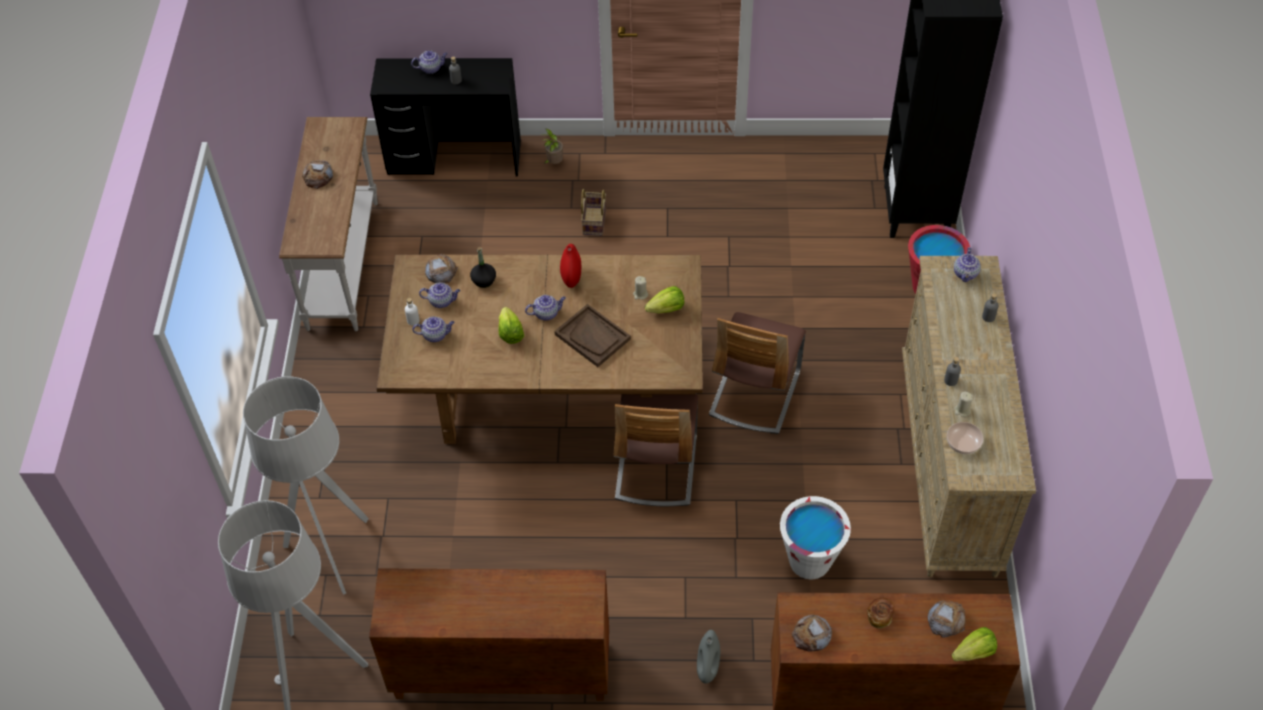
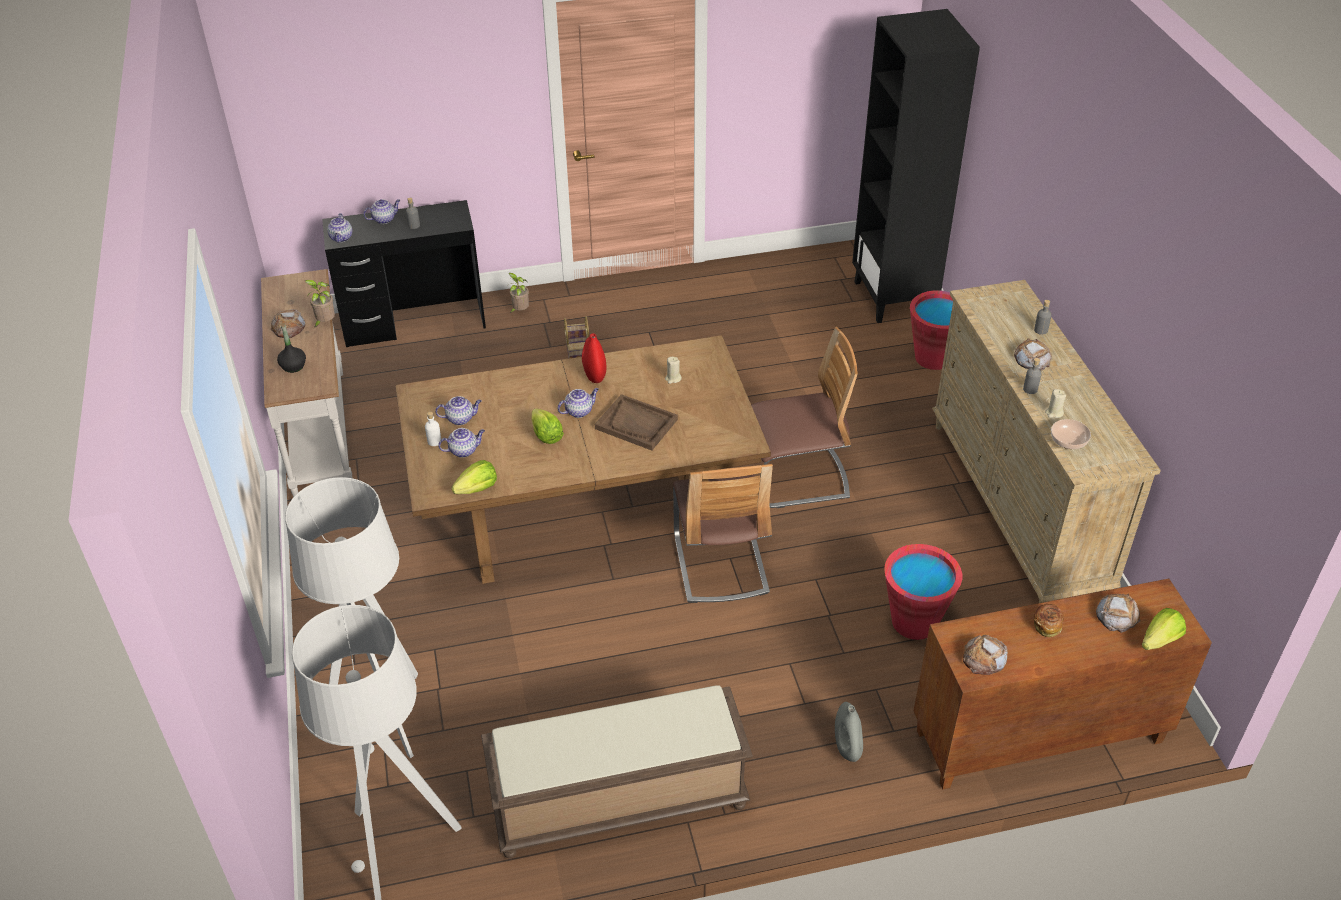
camera: 15 degrees left, 10 degrees down
brown cabinet [369,568,609,701] -> brown bench [481,685,753,858]
bread [425,253,458,283] -> bread moved to [1014,338,1052,371]
black bottle [470,247,496,288] -> black bottle moved to [277,323,306,373]
lettuce [645,286,684,313] -> lettuce moved to [452,460,497,494]
chair [709,312,806,434] -> chair turned 105 degrees counterclockwise [751,327,858,508]
white bucket [780,496,851,579] -> red bucket [884,544,962,640]
teapot [954,247,981,282] -> teapot moved to [327,213,352,243]
none -> potted plant [305,280,335,328]

